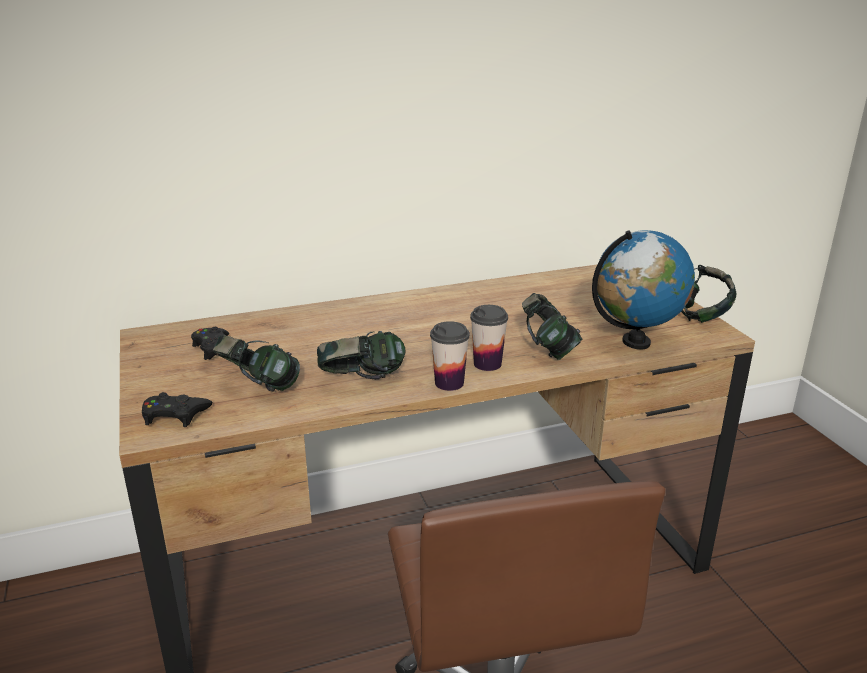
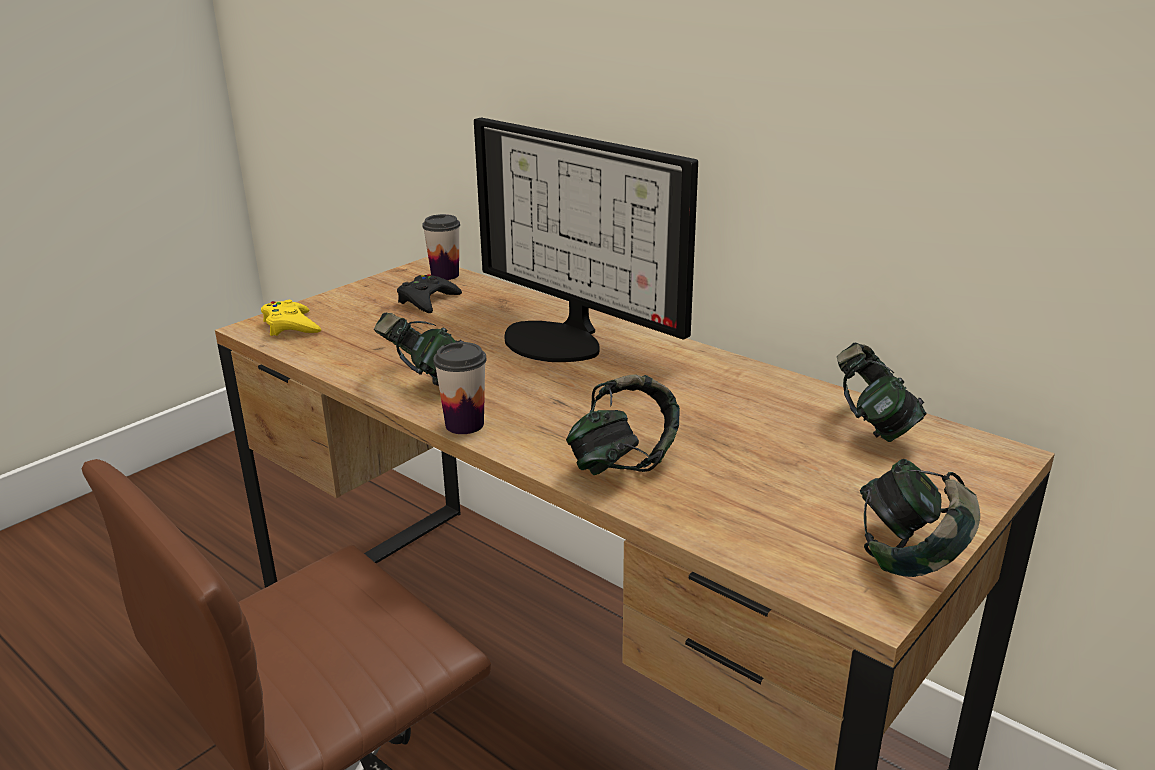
camera: 60 degrees right, 0 degrees up
black game controller [142,392,212,427] -> yellow game controller [261,300,321,336]
headphones [213,335,300,392] -> headphones moved to [837,343,927,442]
cup [470,305,508,371] -> cup moved to [422,214,460,280]
globe [592,230,695,349] -> none
none -> monitor [474,117,698,362]

